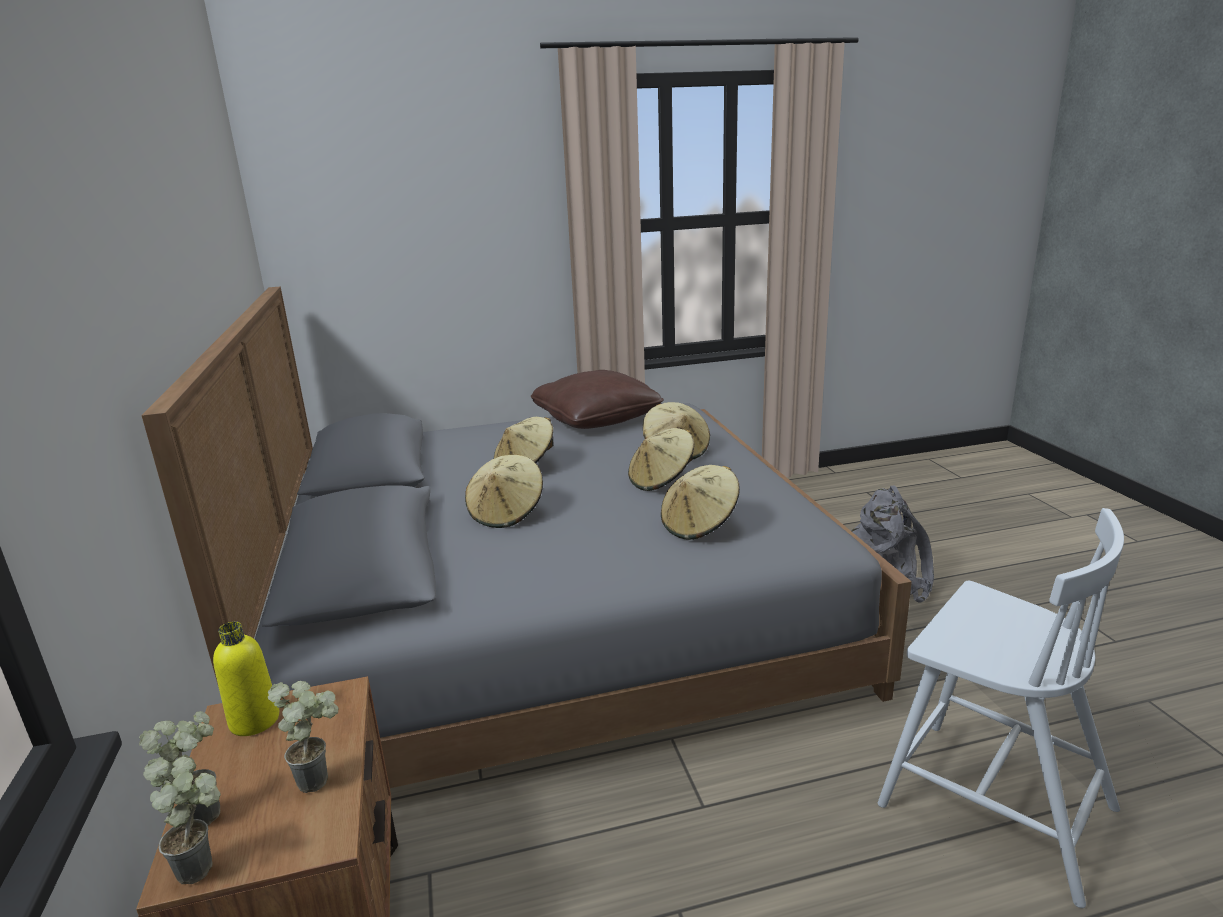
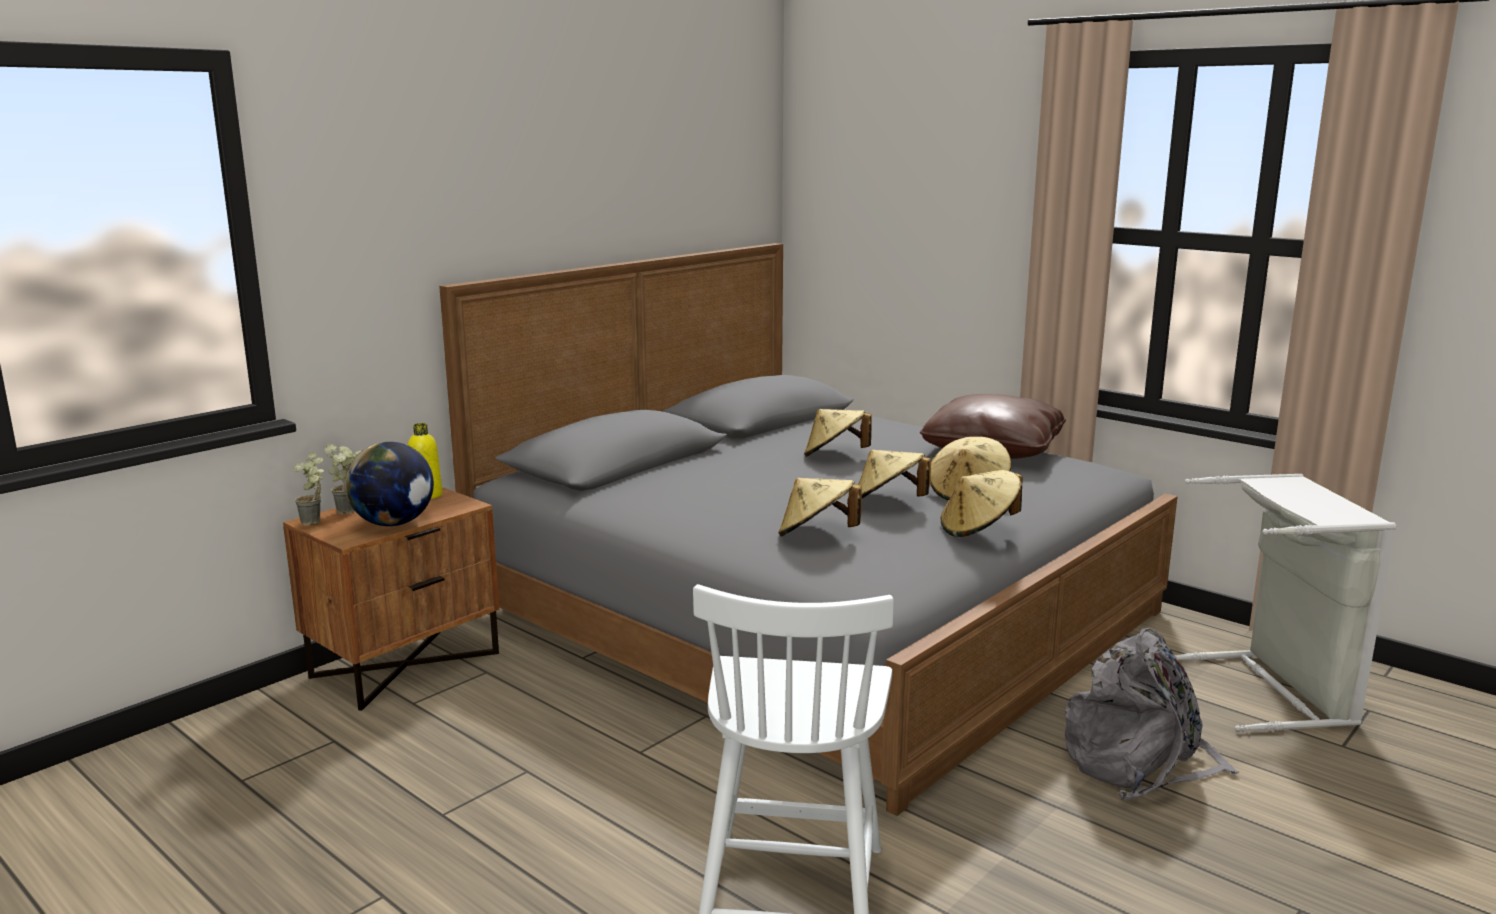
camera: 55 degrees right, 5 degrees down
potted plant [268,681,339,793] -> globe [345,442,434,526]
beige hat [465,454,543,528] -> beige hat moved to [941,470,1022,537]
none -> grey laundry basket [1175,474,1396,731]

